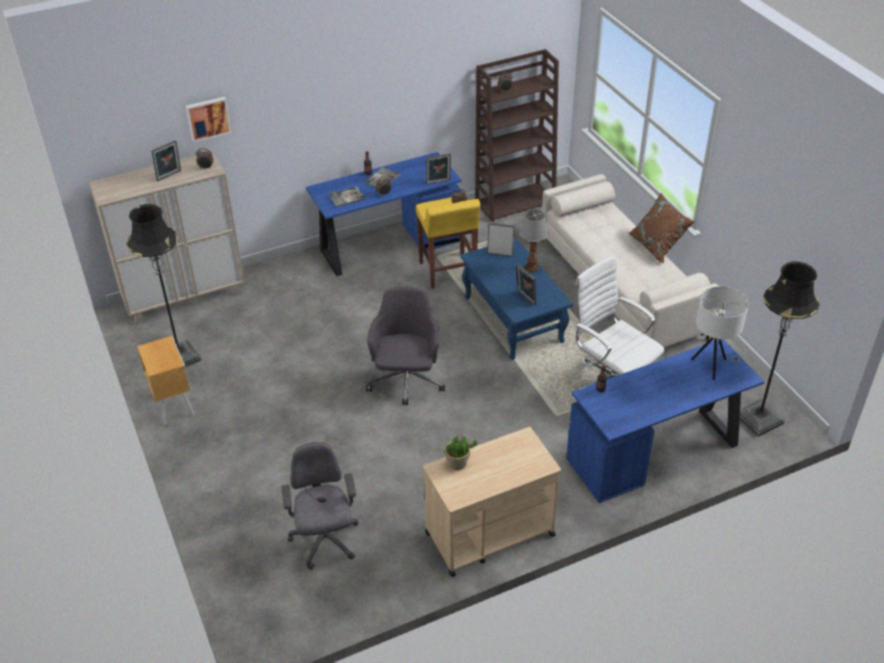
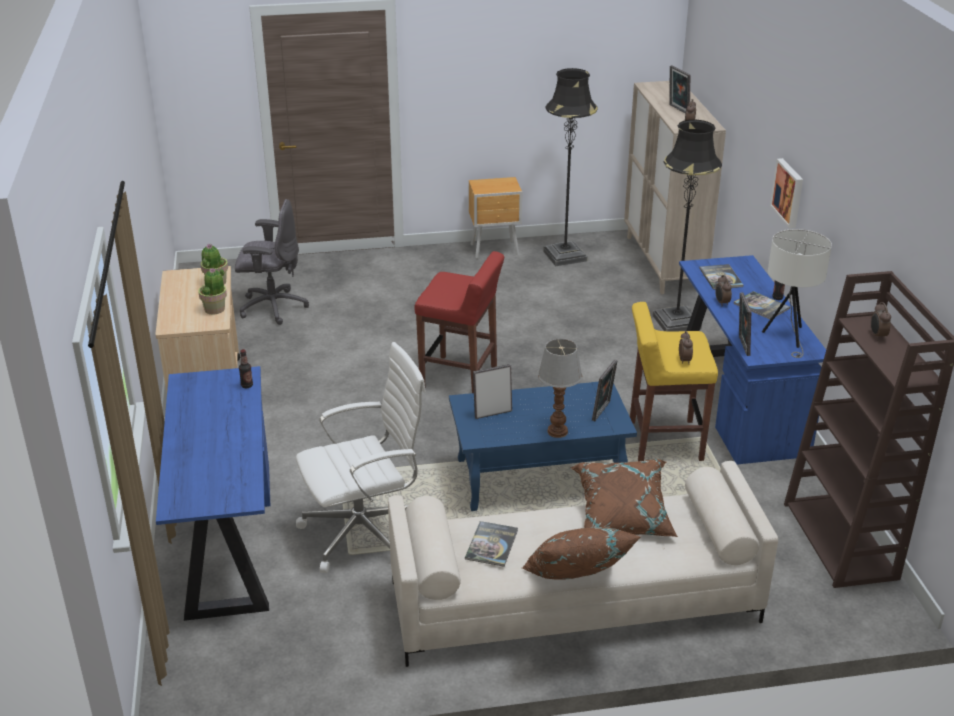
camera: 105 degrees right, 10 degrees down
picture [186,97,232,142] -> picture moved to [770,158,803,228]
grey office chair [366,287,445,405] -> red stool [415,251,504,393]
white table lamp [691,287,749,380] -> white table lamp moved to [762,229,832,358]
black floor lamp [740,262,820,437] -> black floor lamp moved to [652,120,722,331]
none -> potted plant [198,268,227,315]
none -> book [465,521,518,567]
none -> brown pillow [571,459,678,537]

